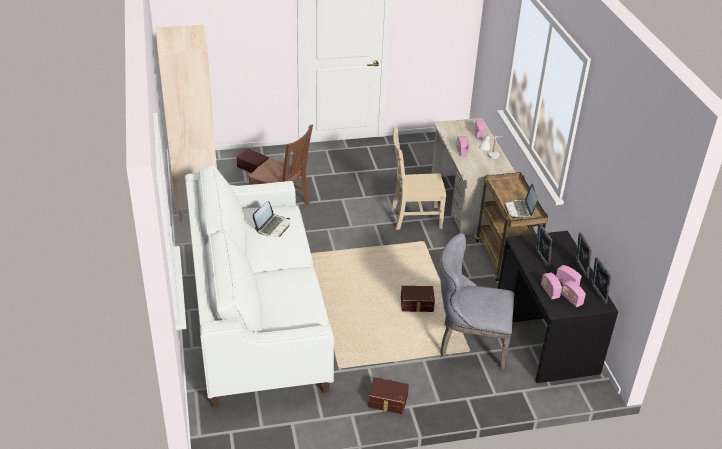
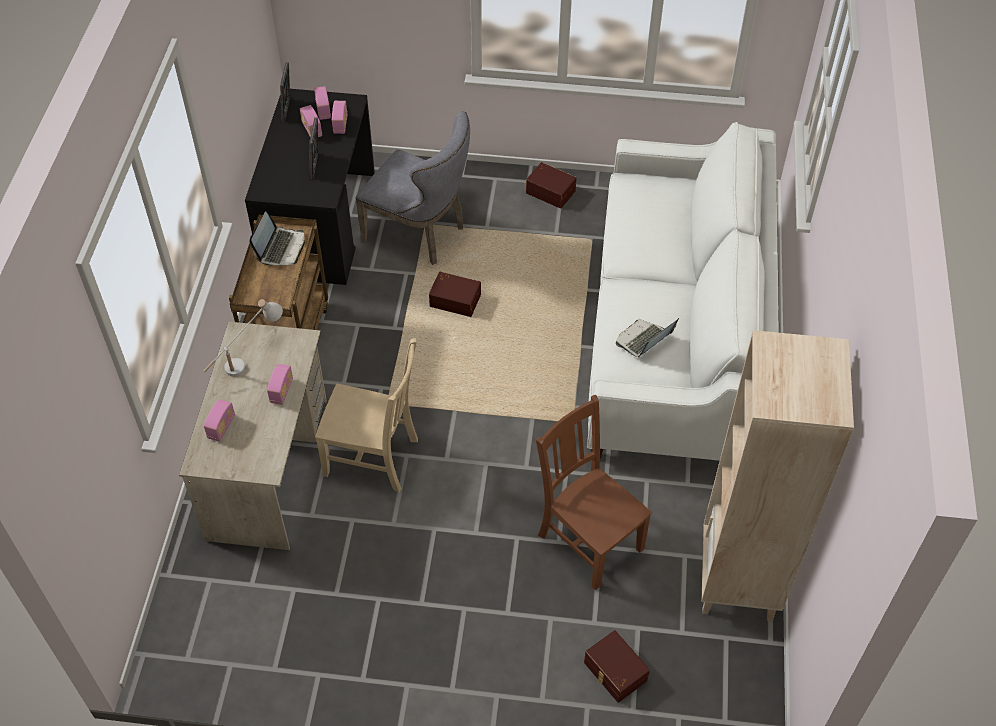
camera: 160 degrees left, 15 degrees up
picture frame [576,232,592,278] -> none

